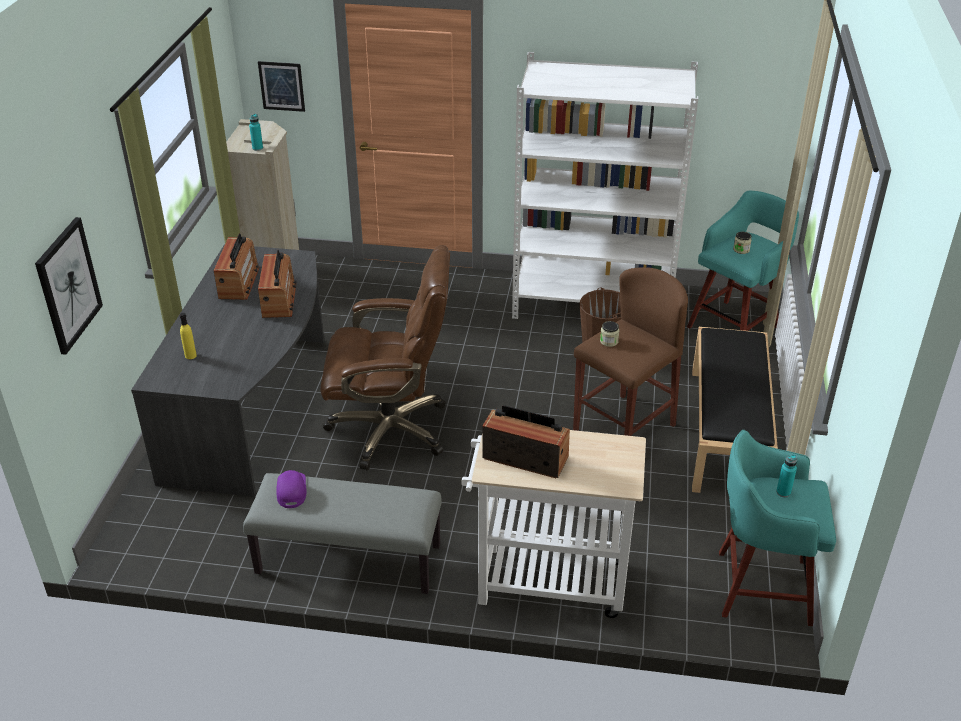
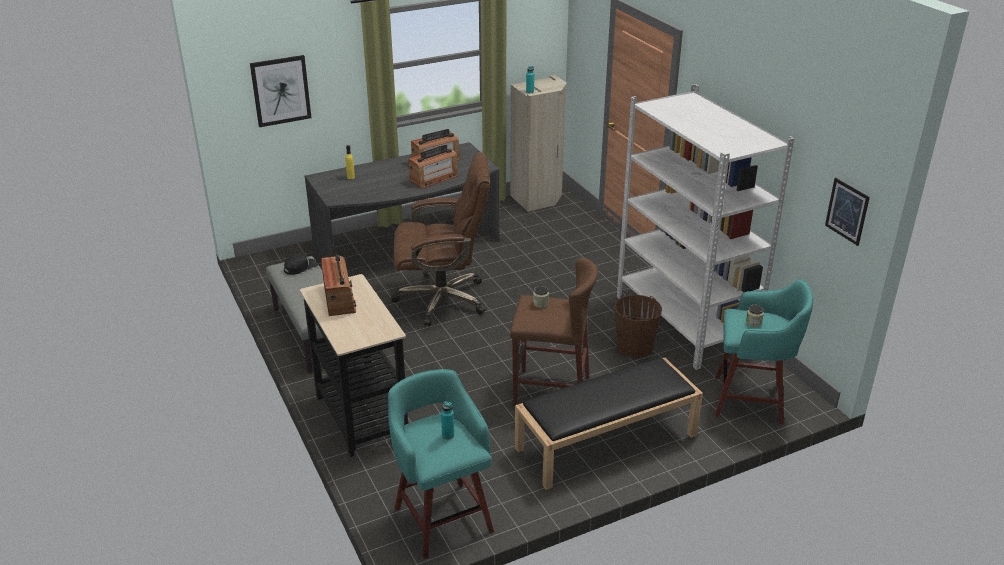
camera: 55 degrees right, 5 degrees down
picture [258,61,305,112] -> picture moved to [825,178,870,246]
purple cap [276,470,307,508] -> black cap [284,253,318,275]
brown office chair [320,245,450,471] -> brown office chair turned 60 degrees counterclockwise [391,152,490,326]
white cart [462,430,646,618] -> black cart [300,274,408,457]

